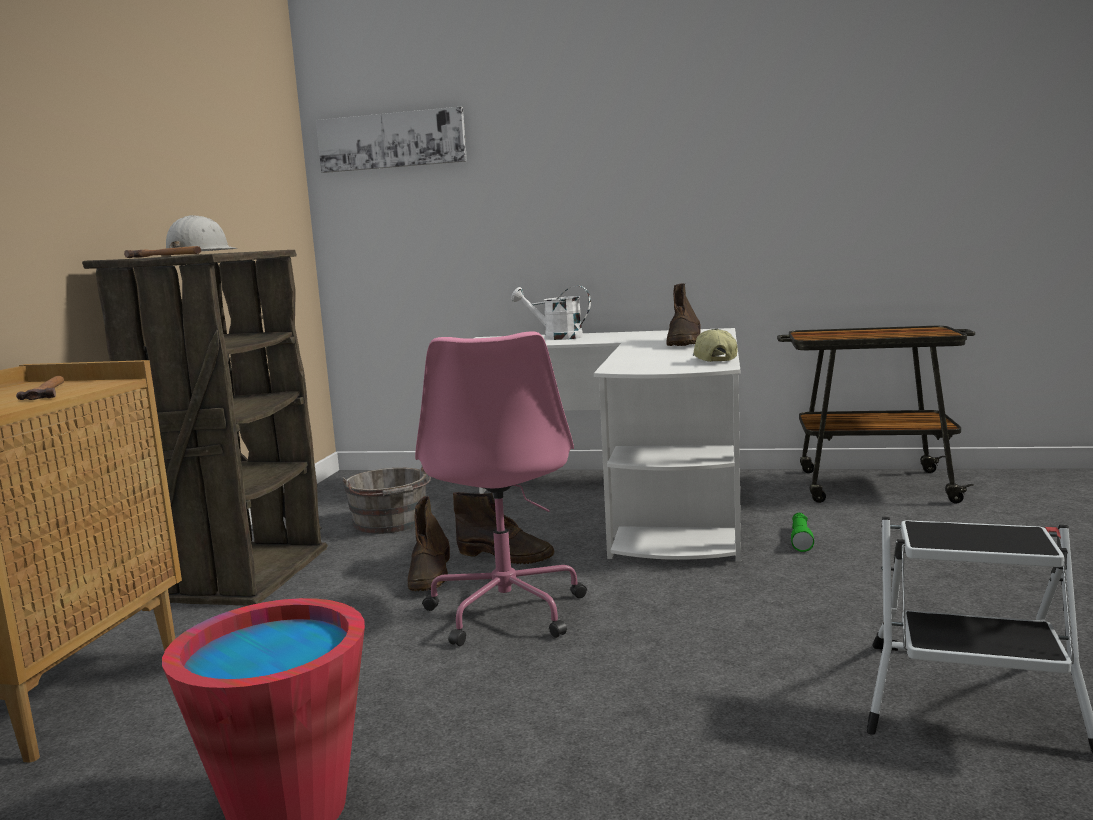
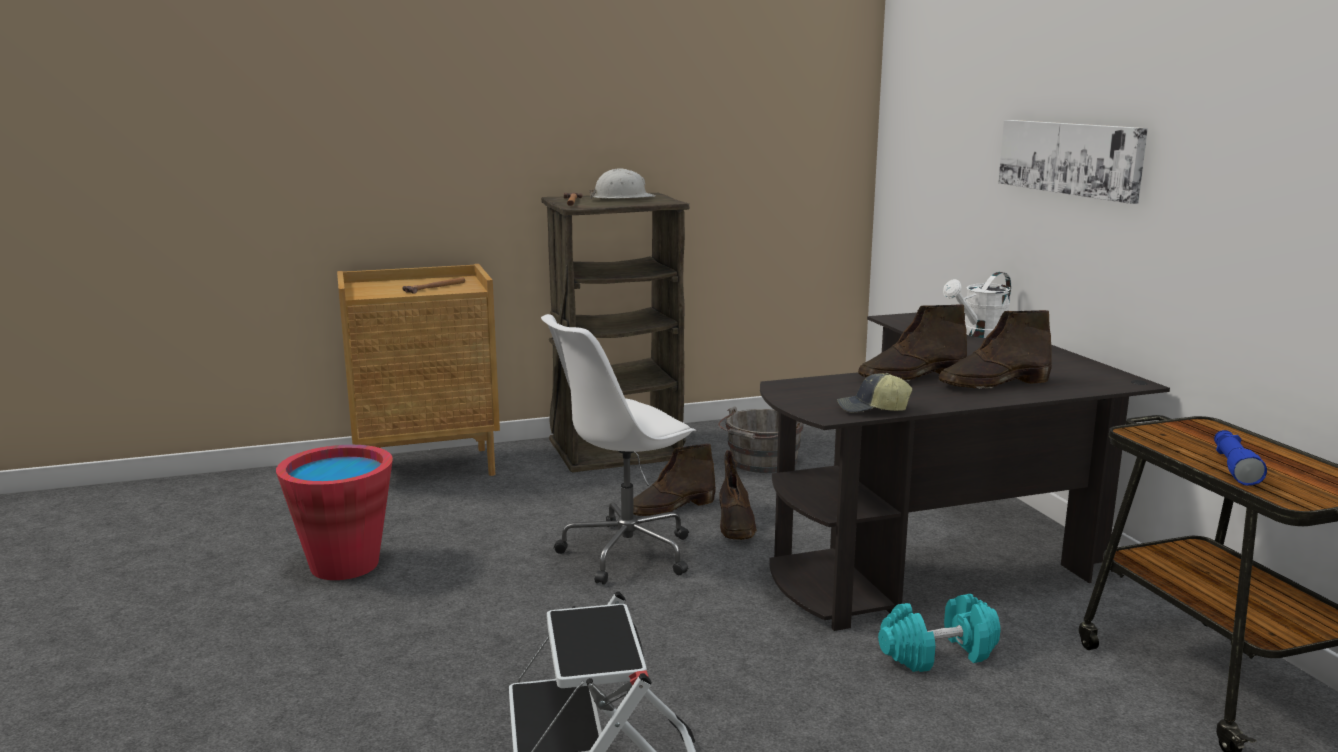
camera: 60 degrees right, 5 degrees up
picture [316,107,467,173] -> picture moved to [999,120,1148,204]
pink office chair [415,331,587,646] -> white office chair [541,314,696,585]
white desk [475,328,741,562] -> black desk [760,313,1170,631]
white watering can [511,286,591,340] -> white watering can turned 120 degrees counterclockwise [943,272,1011,338]
cap [693,328,737,362] -> cap turned 150 degrees counterclockwise [837,373,912,412]
green flashlight [791,513,814,552] -> turquoise dumbbell [878,594,1001,672]
none -> brown boot [858,305,967,381]
none -> blue flashlight [1214,430,1267,486]

